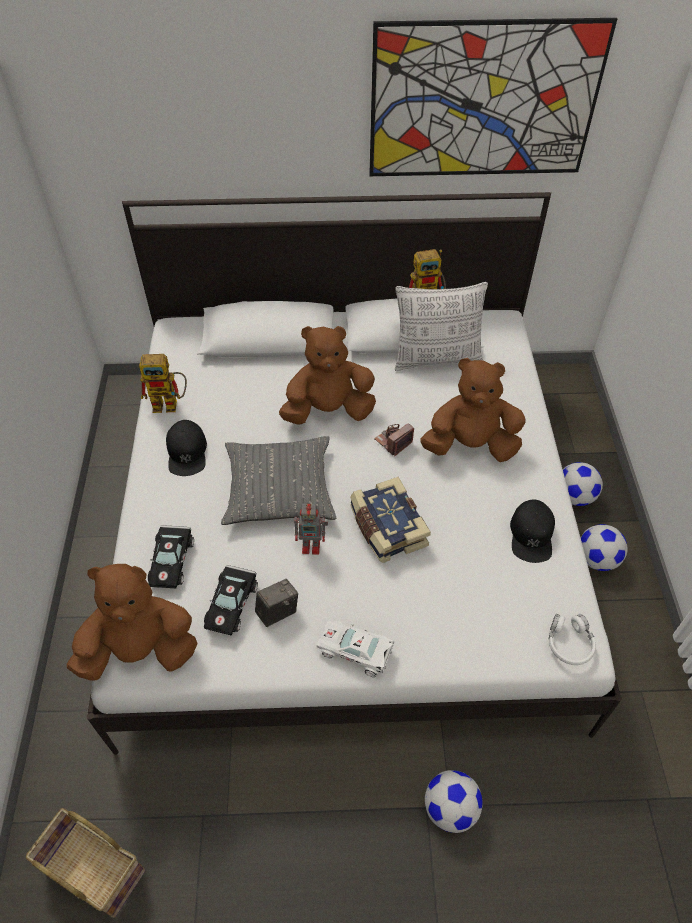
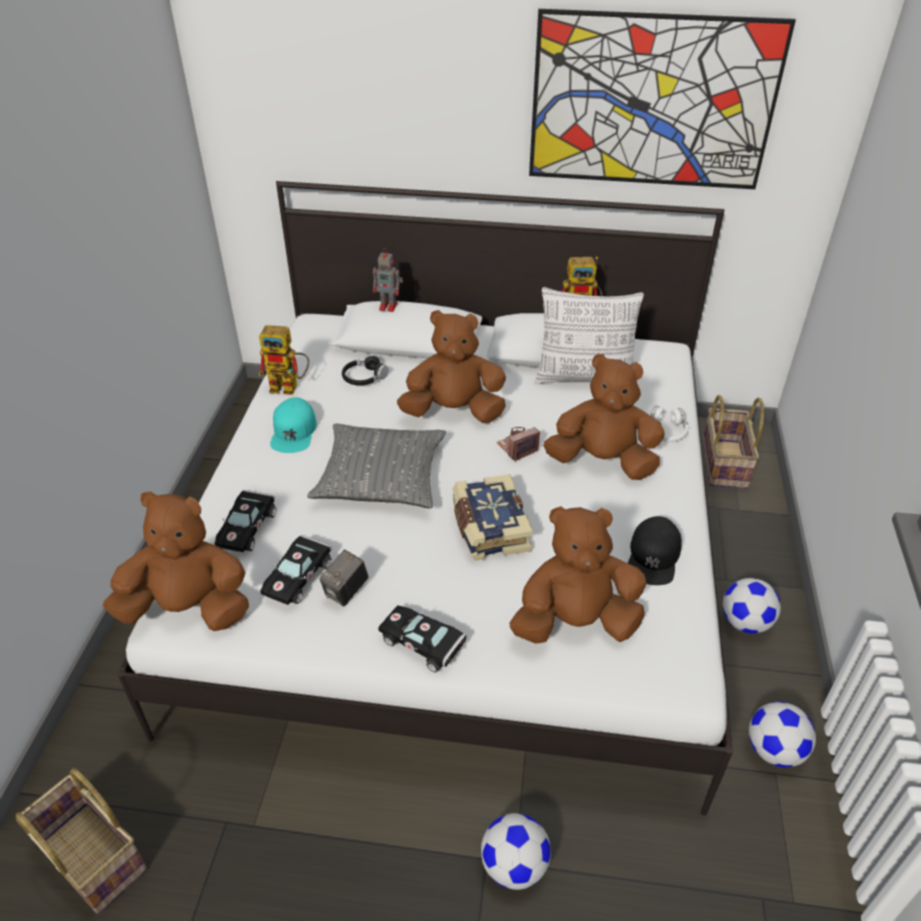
camera: 10 degrees right, 10 degrees down
black cap [166,420,207,476] -> turquoise cap [270,397,317,453]
camera [255,579,298,627] -> camera turned 150 degrees clockwise [320,549,369,606]
toy robot [294,503,328,555] -> toy robot moved to [373,248,403,312]
white toy car [317,621,394,677] -> black toy car [378,605,466,673]
white headphones [549,614,596,665] -> white headphones moved to [650,406,688,442]
football [563,462,603,506] -> football moved to [749,702,816,768]
none -> black headphones [342,354,389,385]
none -> brown plush toy [510,506,646,644]
none -> basket [702,395,764,489]

